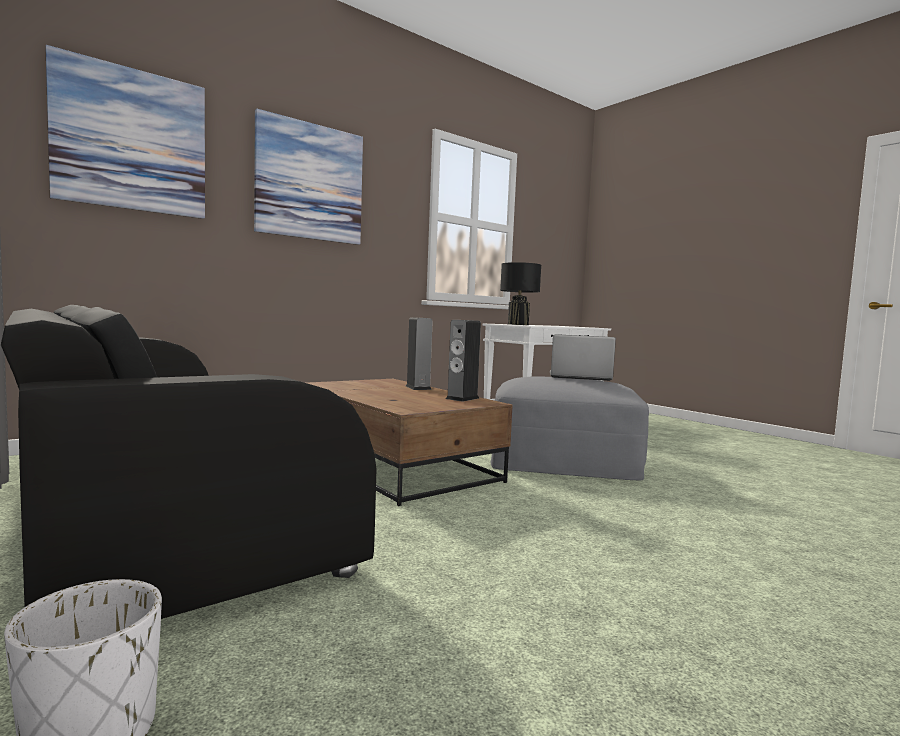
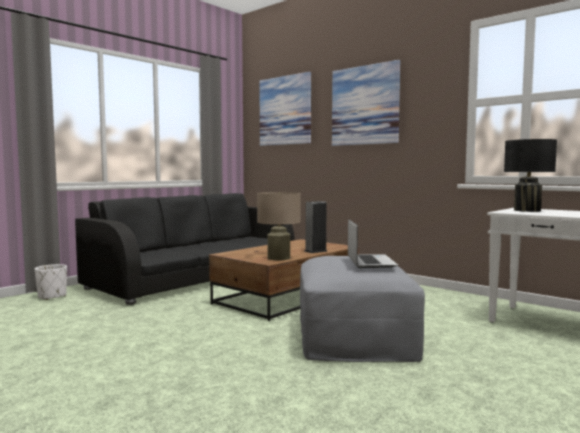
camera: 80 degrees right, 0 degrees up
speaker [446,320,481,402] -> beige table lamp [257,192,301,260]

